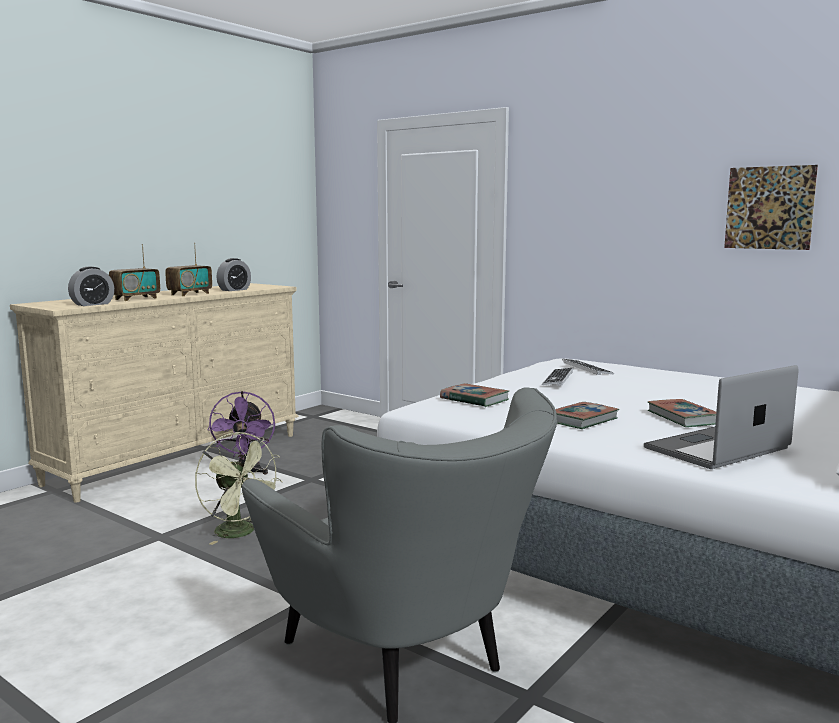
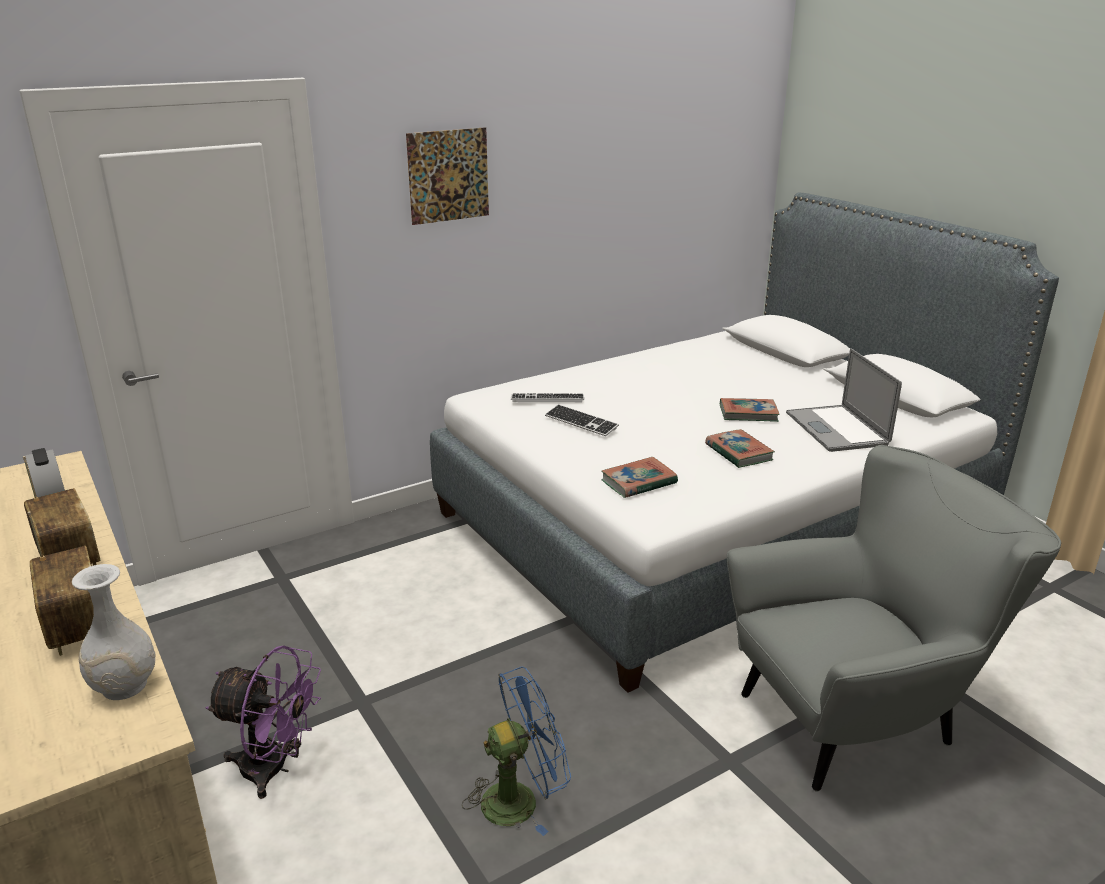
camera: 70 degrees left, 15 degrees up
alarm clock [68,267,114,306] -> white vase [72,564,155,700]
green fan [195,432,282,545] -> blue fan [462,667,571,836]
picture [724,165,818,250] -> picture moved to [406,127,489,225]

